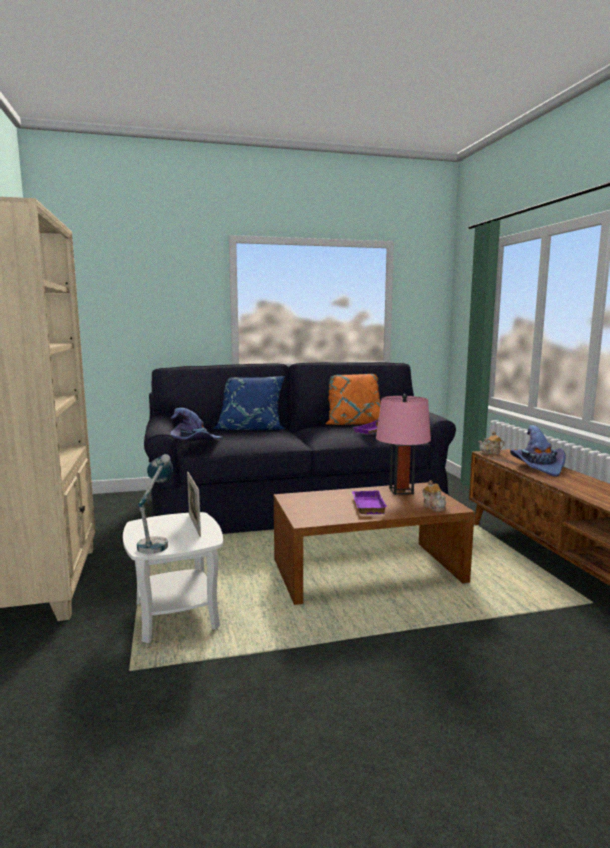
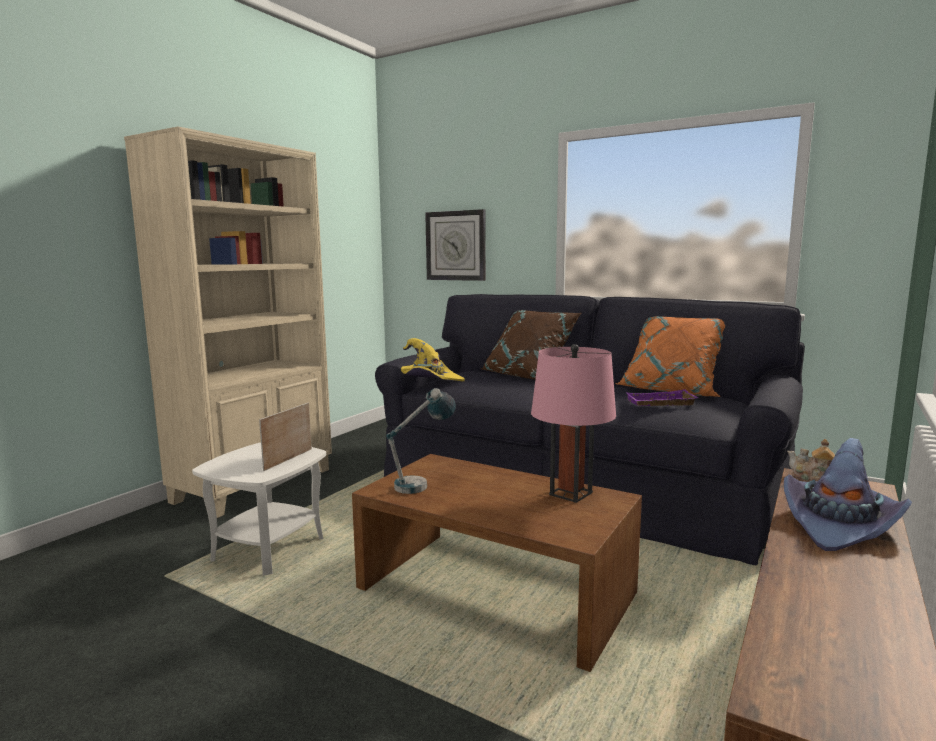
camera: 45 degrees right, 0 degrees up
table lamp [137,454,173,554] -> table lamp moved to [386,388,456,494]
purple hat [171,408,223,441] -> yellow hat [401,338,465,381]
blue pillow [212,376,285,430] -> brown pillow [482,310,581,380]
purple tray [352,490,388,515] -> none
teapot [422,480,446,512] -> none
none -> wall clock [425,209,486,281]

